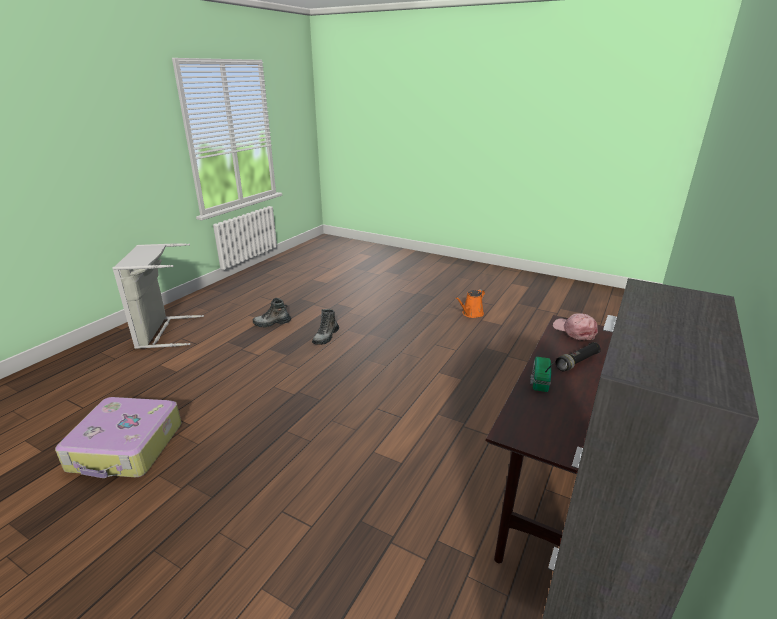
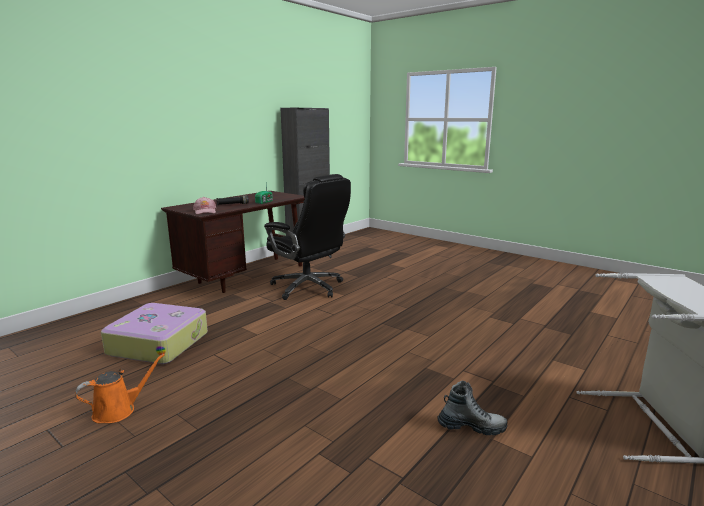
camera: 170 degrees left, 10 degrees down
suitcase [55,397,182,478] -> suitcase moved to [101,303,208,364]
boot [312,309,339,345] -> none
none -> black office chair [264,174,351,300]

